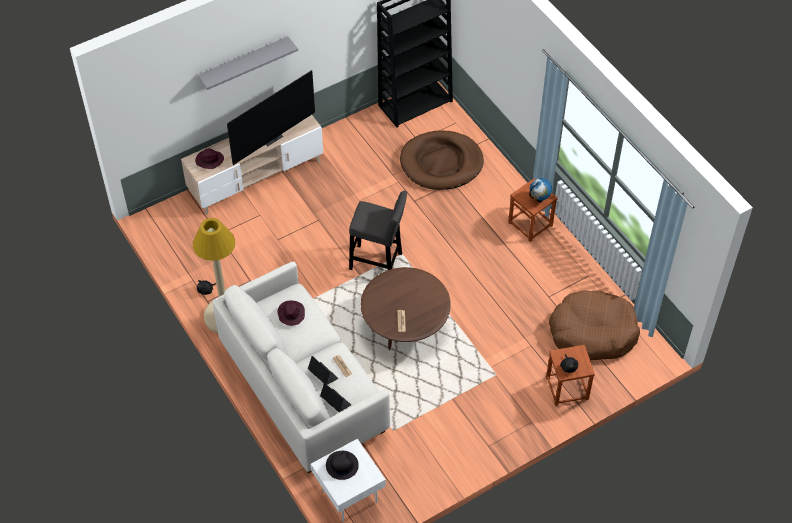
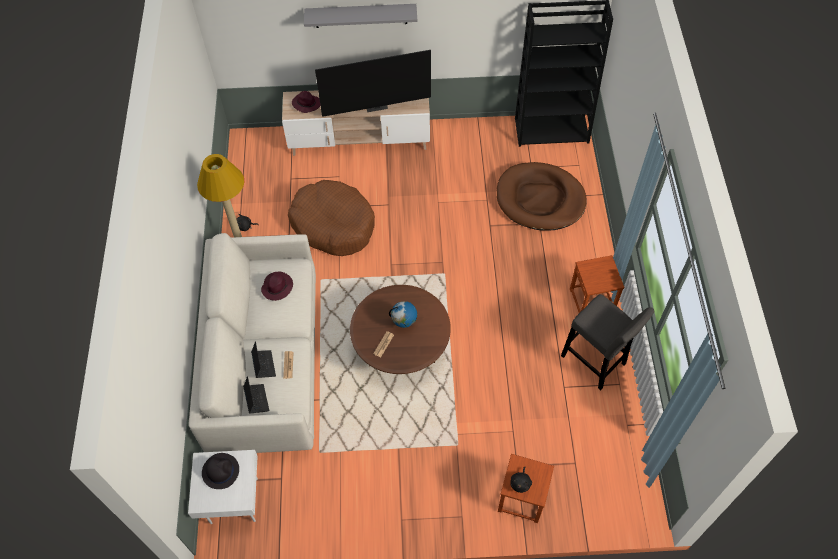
camera: 30 degrees right, 5 degrees up
grey stool [349,191,407,270] -> grey stool moved to [561,294,655,390]
globe [529,178,552,203] -> globe moved to [389,301,417,328]
brown dog bed [549,290,640,360] -> brown dog bed moved to [288,180,375,256]

